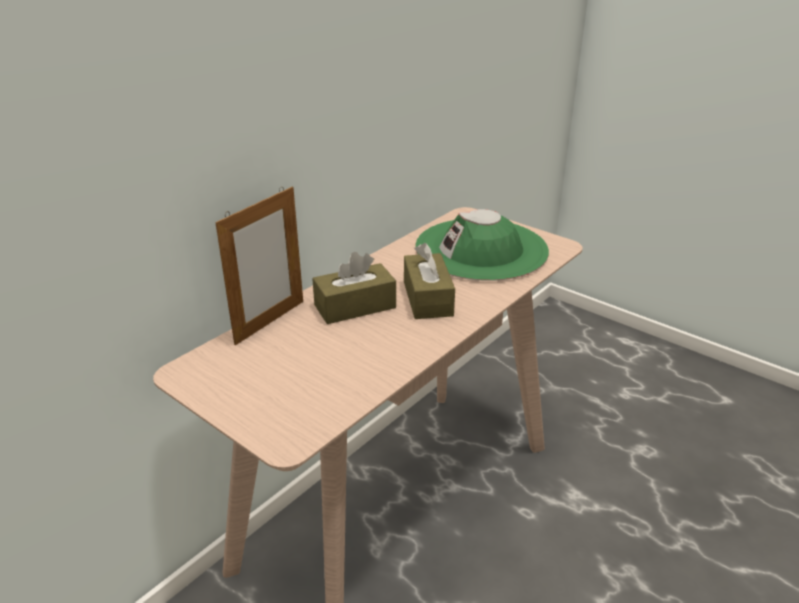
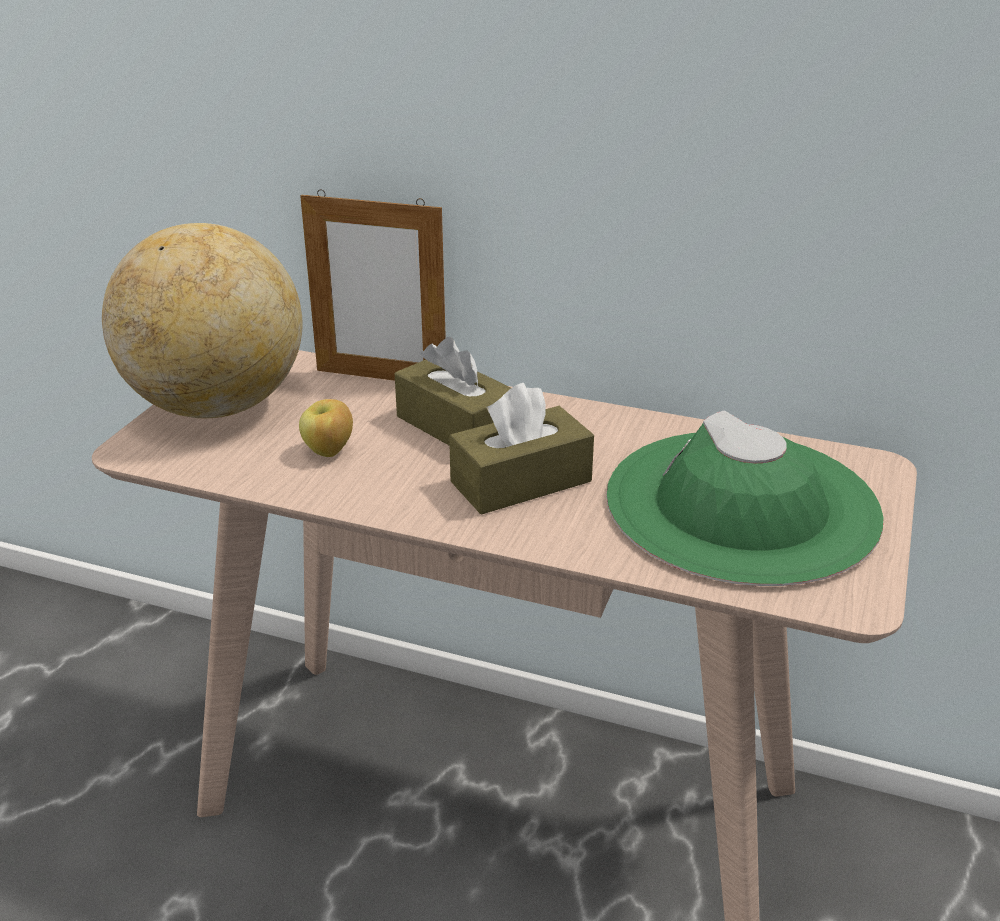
camera: 70 degrees right, 0 degrees up
none -> globe [102,223,302,418]
none -> apple [299,399,353,457]

